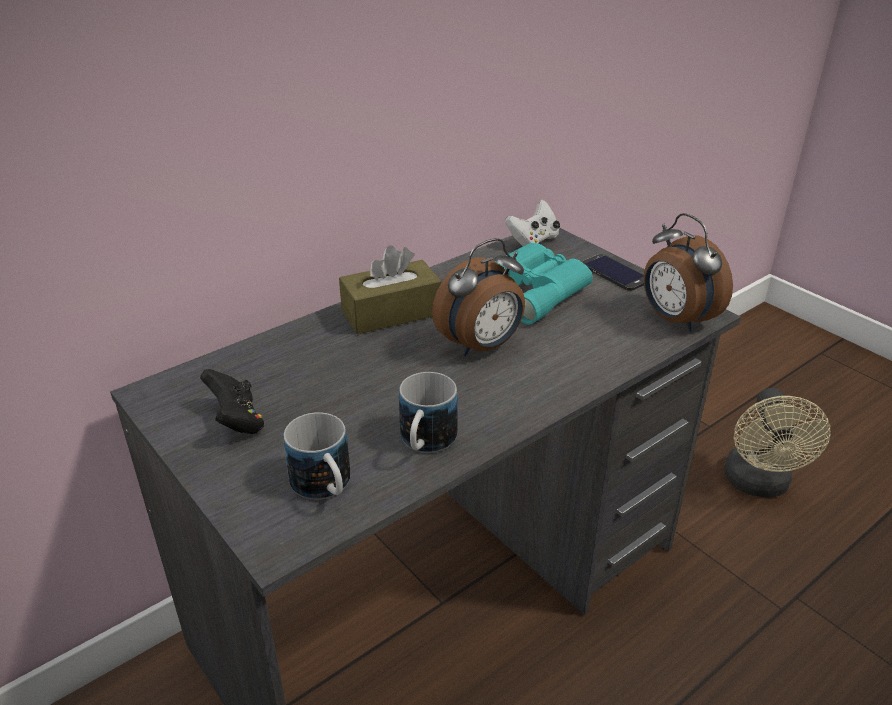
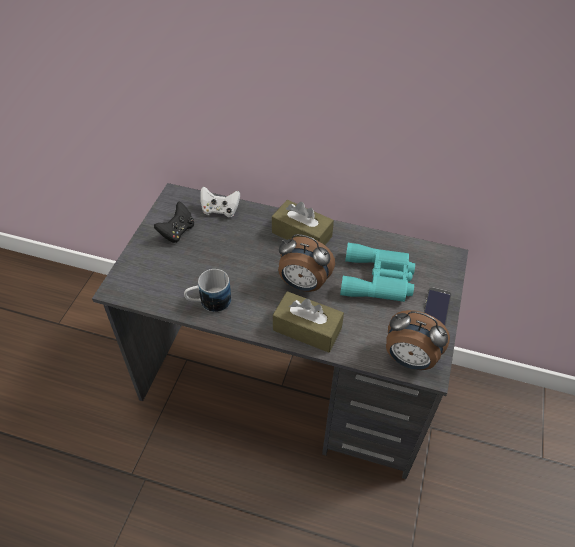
camera: 55 degrees right, 15 degrees up
mug [283,412,350,500] -> none
white game controller [505,200,560,246] -> white game controller moved to [200,187,240,217]
alarm clock [643,213,733,332] -> alarm clock turned 90 degrees counterclockwise [386,310,450,370]
beige fan [724,388,831,497] -> none
none -> brown tissue box [273,291,344,353]

